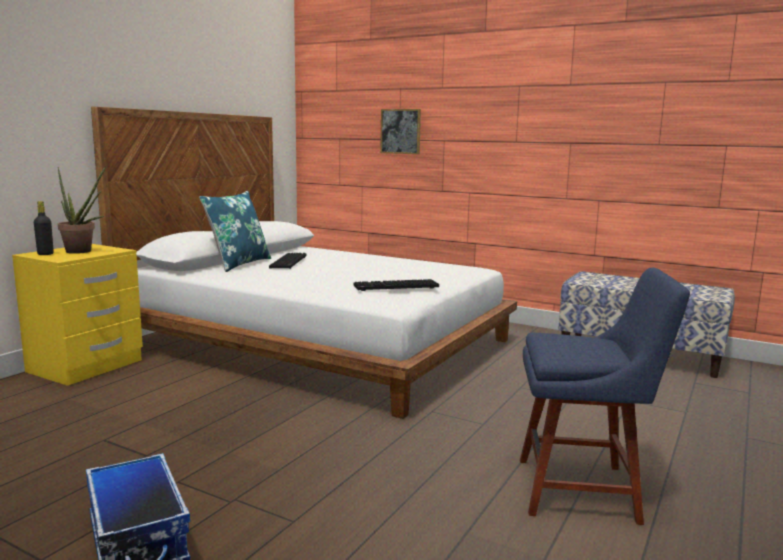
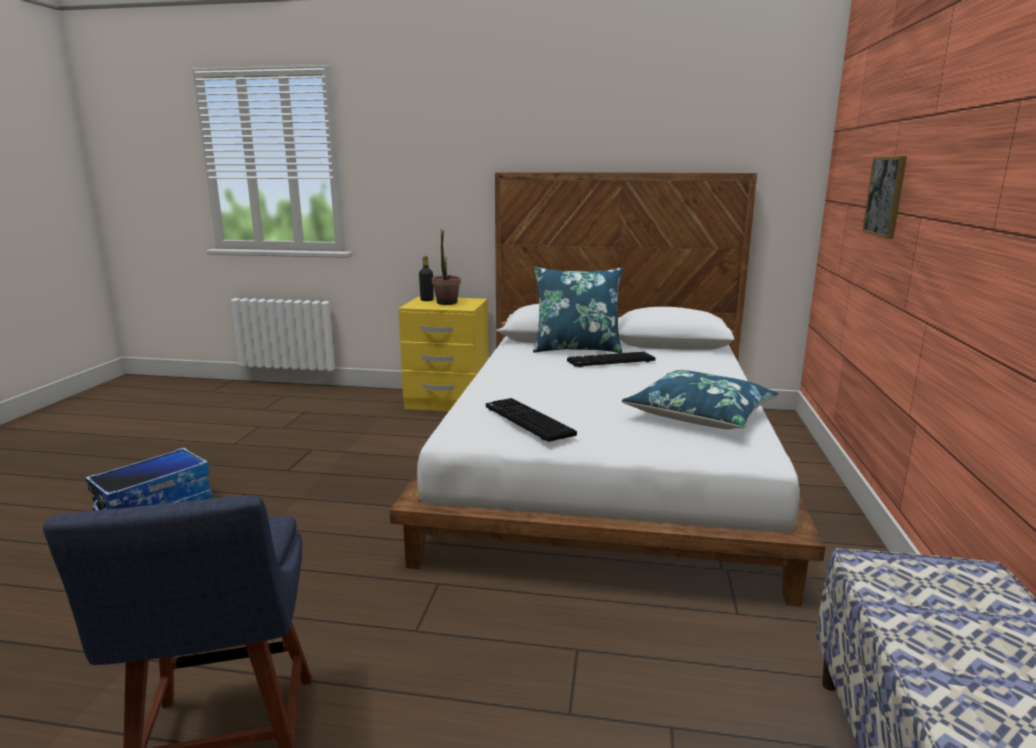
camera: 70 degrees right, 5 degrees up
none -> blue pillow [622,370,779,429]

